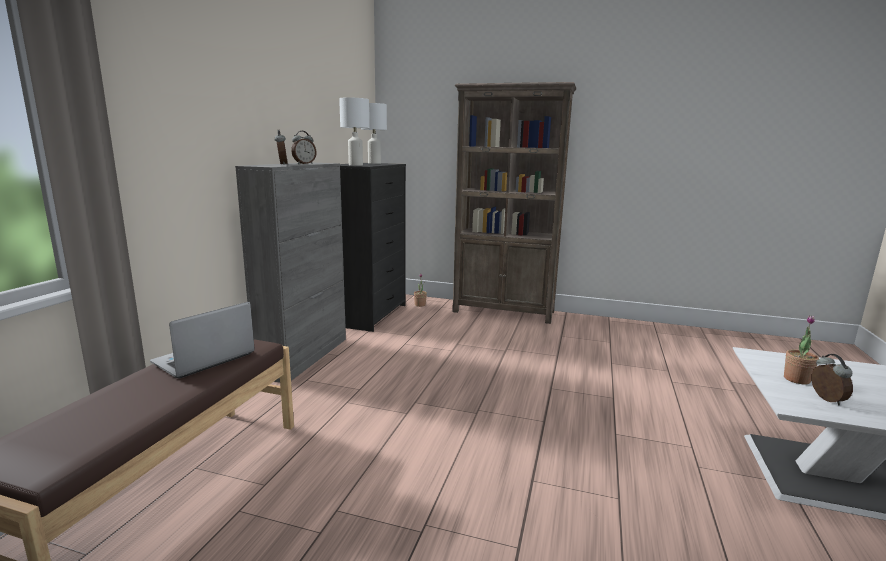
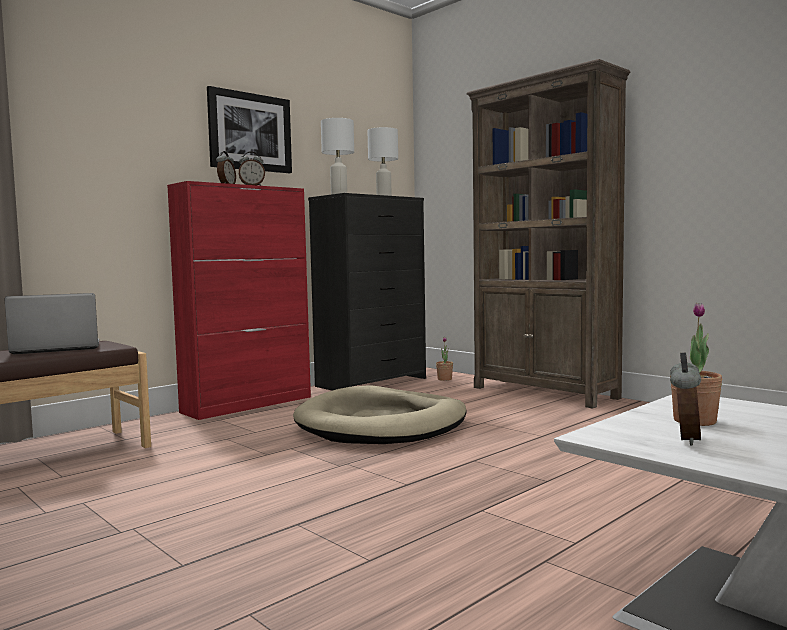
camera: 30 degrees right, 10 degrees down
grey cabinet [235,163,346,383] -> red cabinet [167,181,311,420]
none -> picture [207,86,292,173]
none -> beige dog bed [293,385,467,444]

